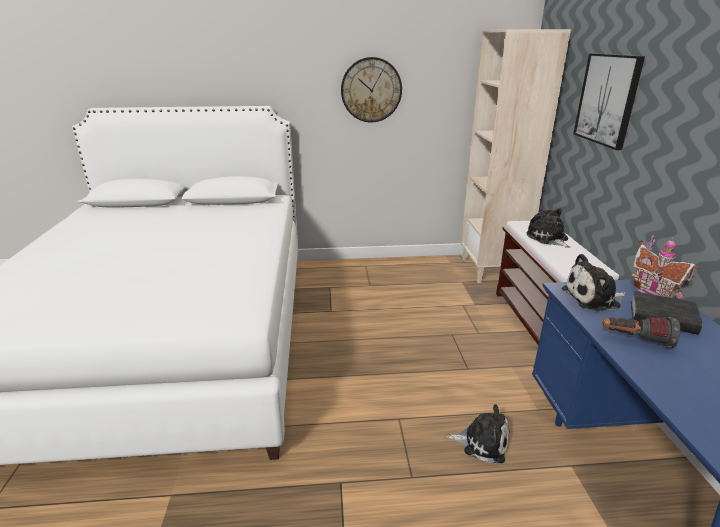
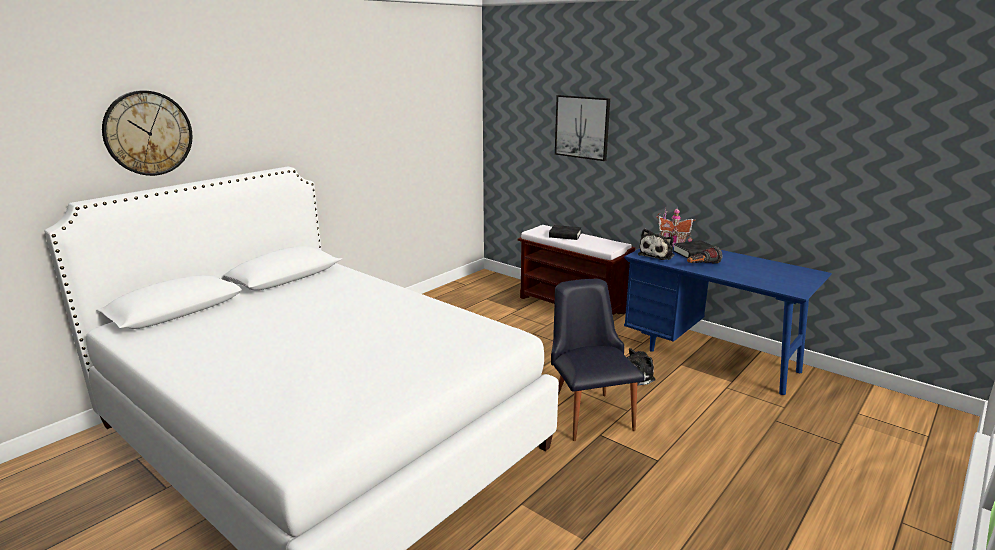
camera: 45 degrees left, 5 degrees down
wall clock [341,57,402,123] -> wall clock moved to [102,90,192,176]
beige bookcase [461,29,571,283] -> none
plush toy [526,208,570,248] -> black book [549,225,581,240]
none -> black chair [551,279,644,441]

